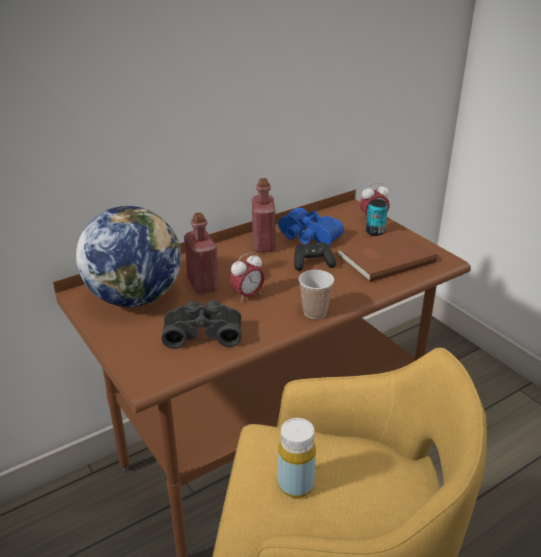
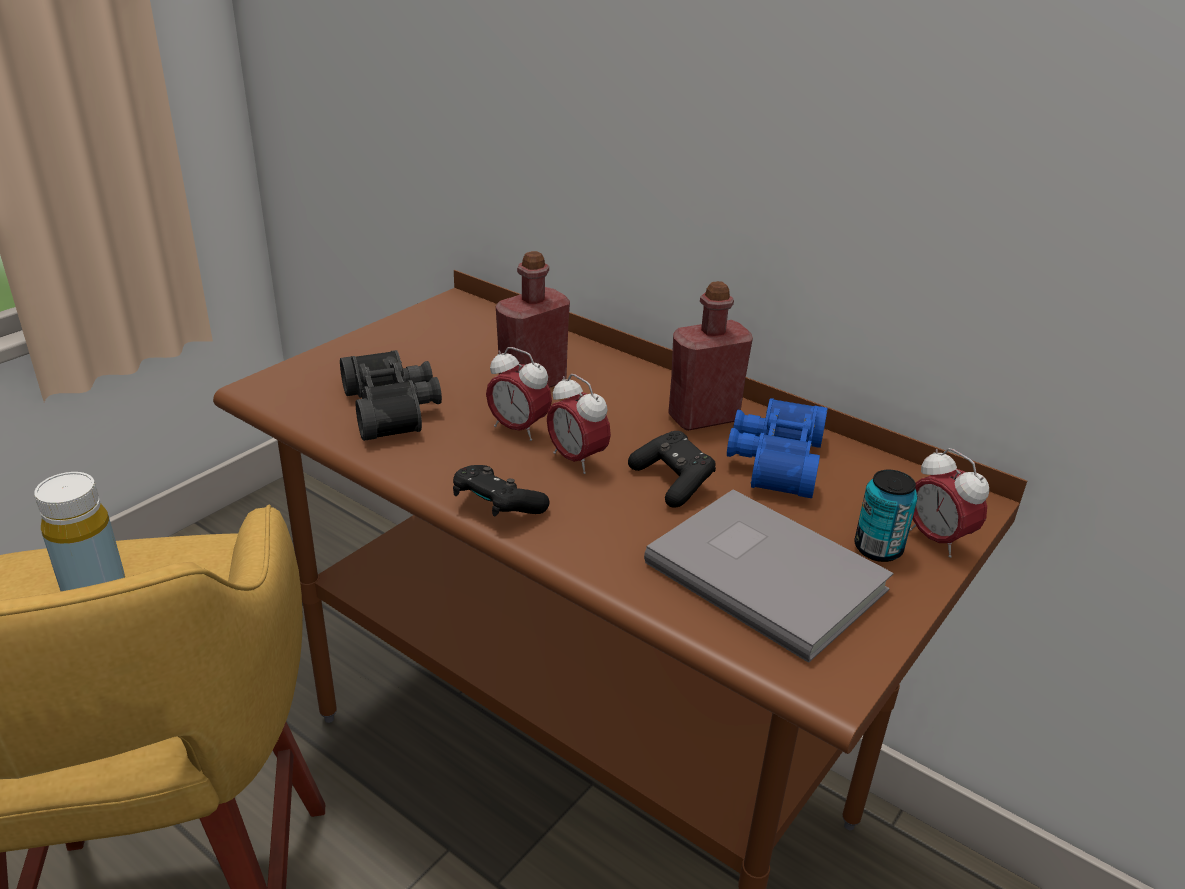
camera: 70 degrees right, 0 degrees up
globe [76,206,181,307] -> none
cup [299,270,334,319] -> black game controller [453,465,549,516]
brown book [336,229,437,282] -> grey book [644,489,893,663]
none -> alarm clock [547,374,611,474]

